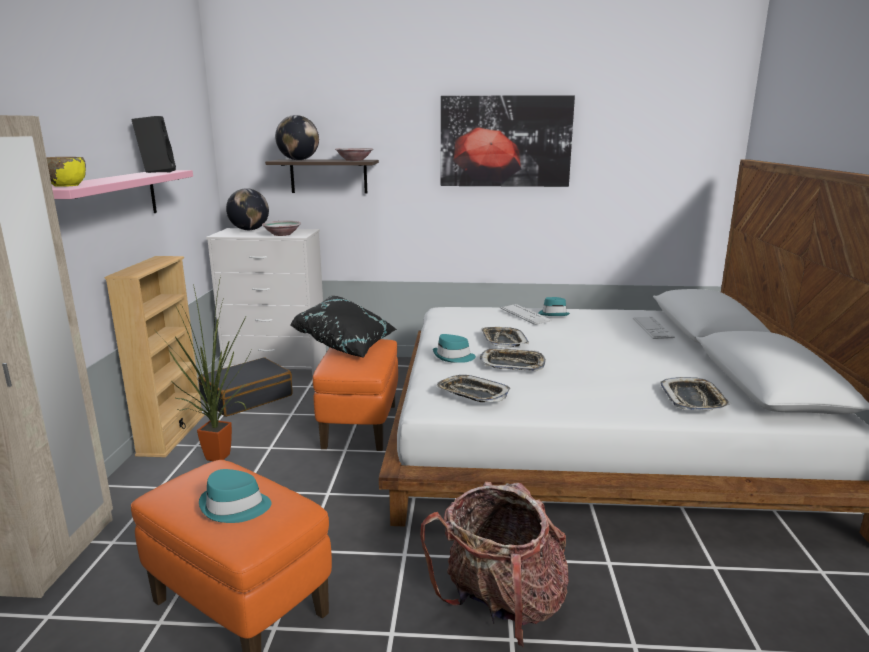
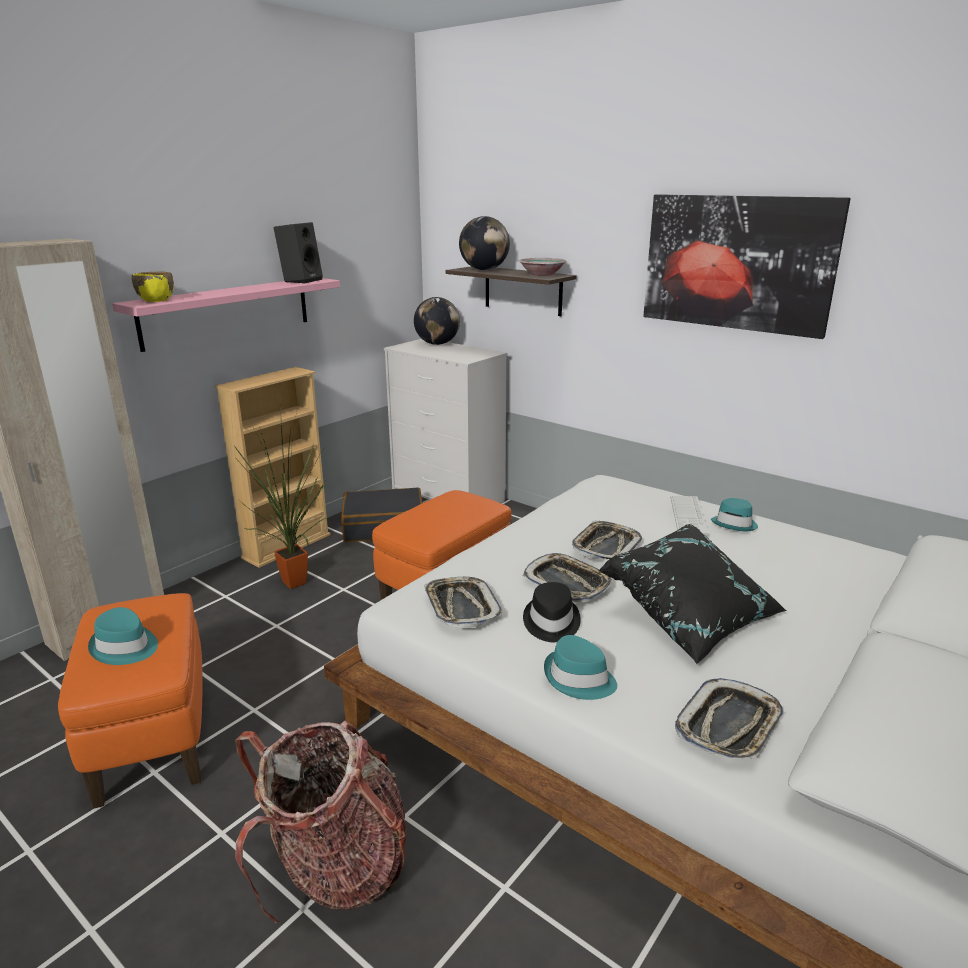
camera: 35 degrees right, 5 degrees up
bowl [262,221,301,236] -> none
black pillow [291,296,397,358] -> black pillow moved to [598,524,787,664]
turquoise hat [433,334,476,363] -> turquoise hat moved to [544,635,617,700]
keyboard [633,316,675,339] -> none
none -> black hat [523,582,581,642]

